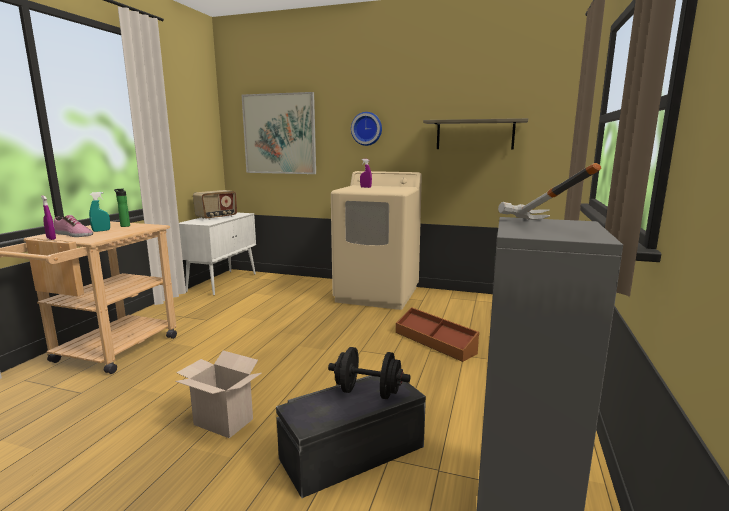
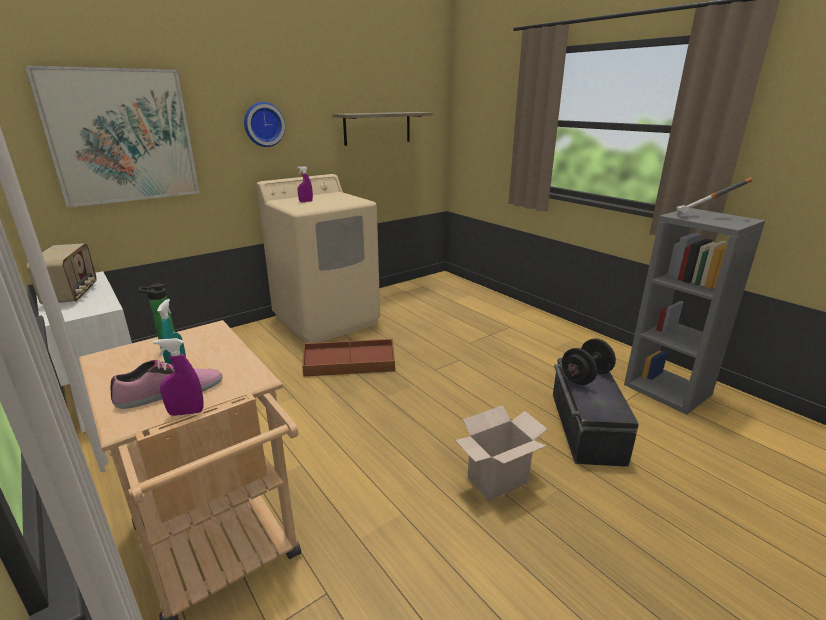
camera: 55 degrees left, 10 degrees up
brown storage box [396,307,479,362] -> brown storage box moved to [302,339,395,376]

